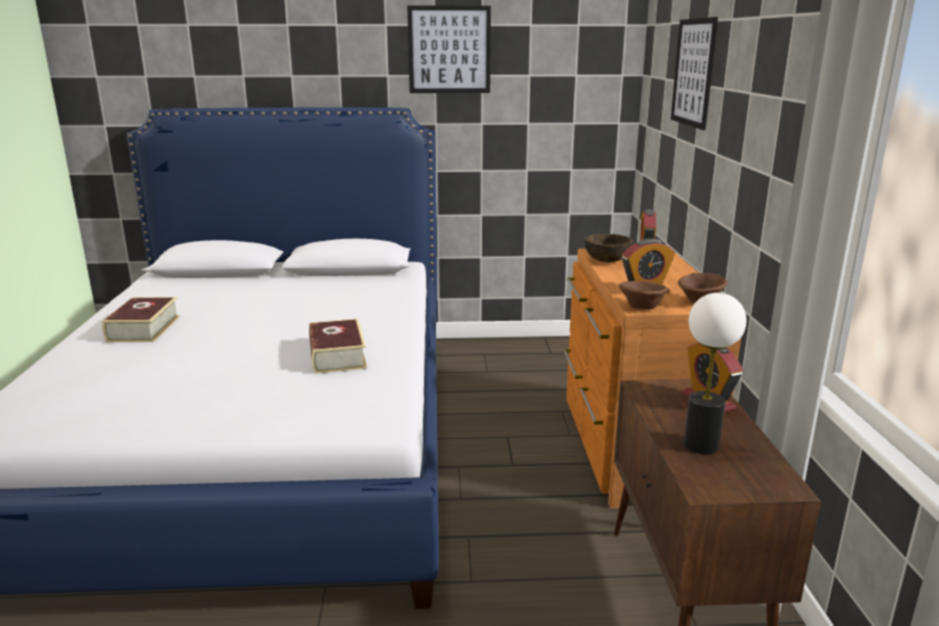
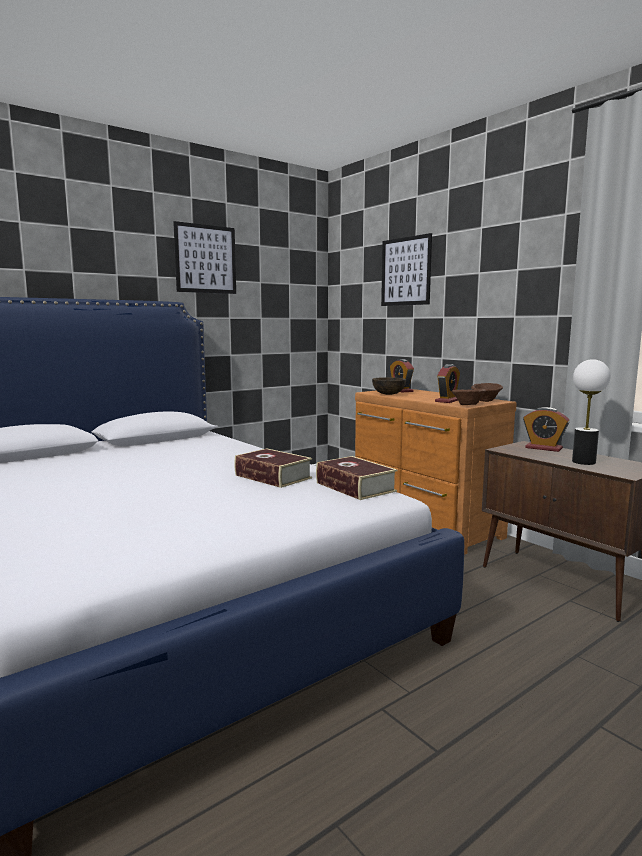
camera: 35 degrees left, 10 degrees down
book [102,297,180,342] -> book moved to [316,456,398,500]

